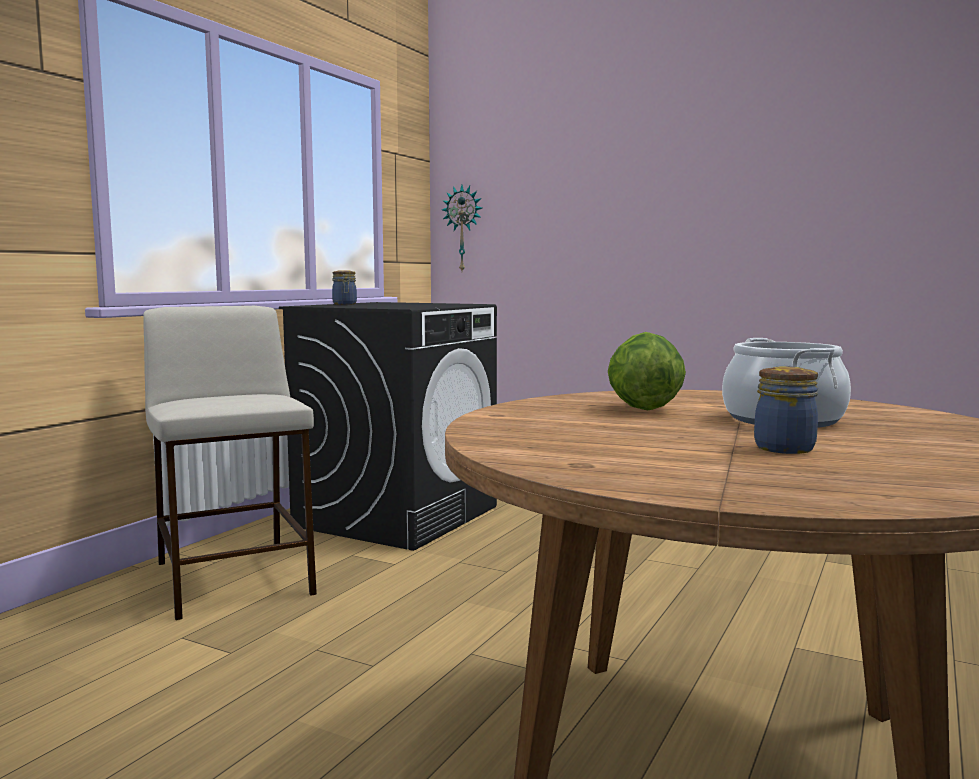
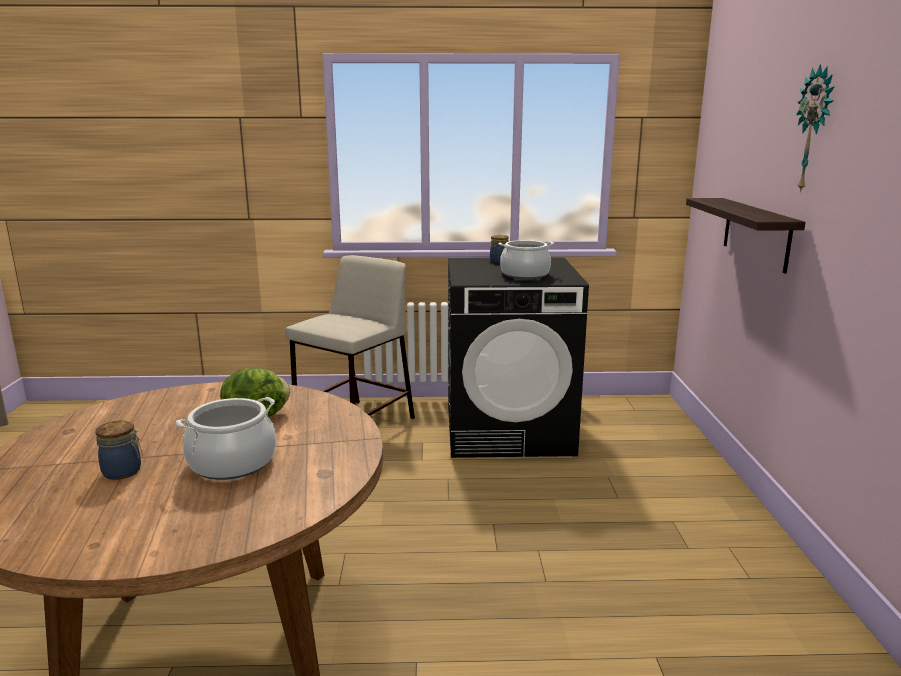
camera: 60 degrees right, 10 degrees up
wall clock [442,185,482,271] -> wall clock moved to [797,64,835,193]
none -> cooking pot [498,240,554,279]
none -> shelf [686,198,806,273]

